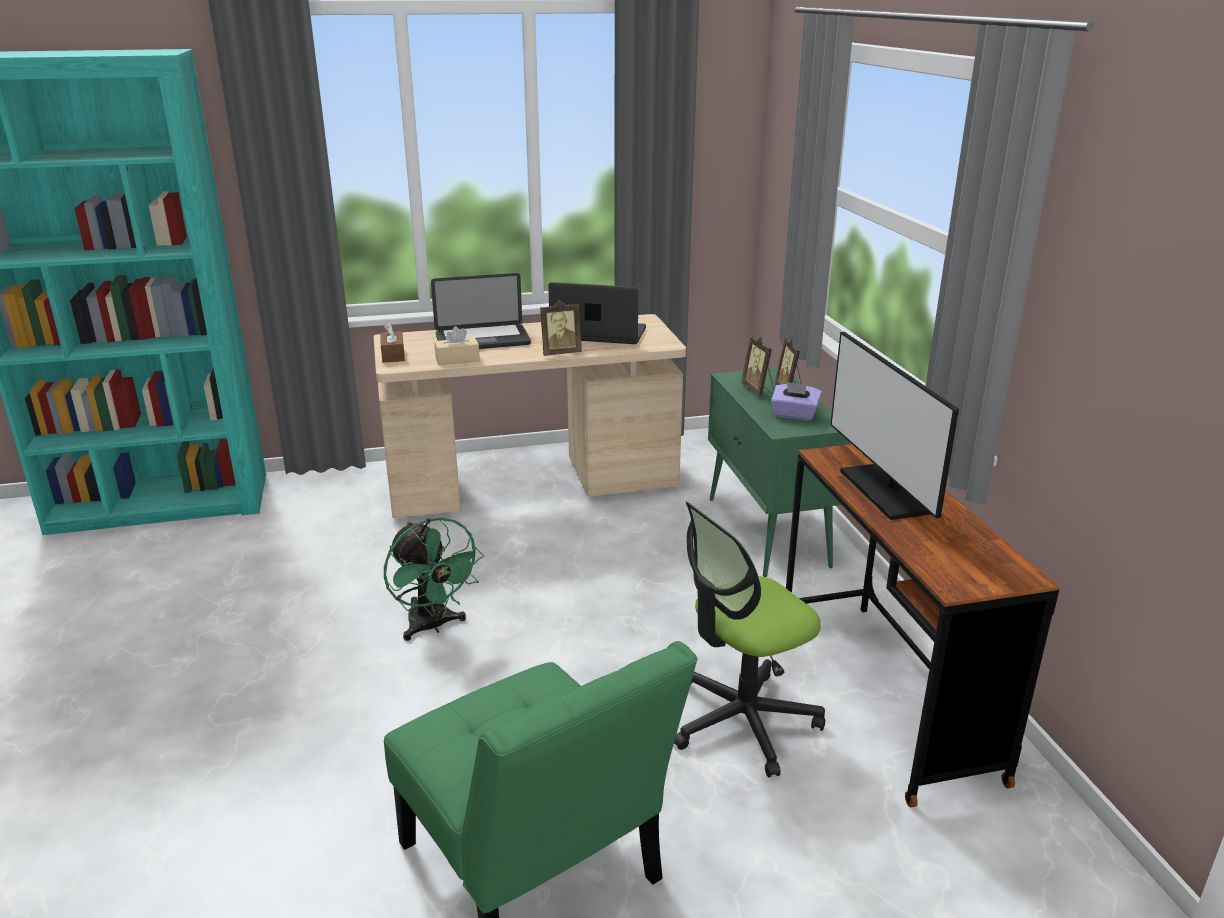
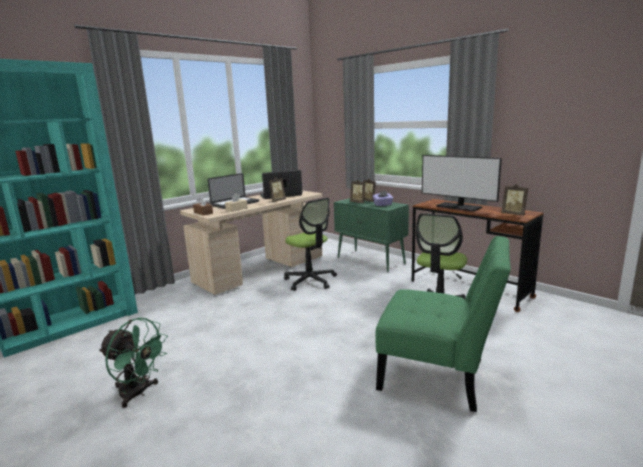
camera: 30 degrees left, 10 degrees down
green fan [384,518,484,641] -> green fan moved to [99,318,168,408]
none -> office chair [284,198,337,291]
none -> picture frame [501,184,528,216]

